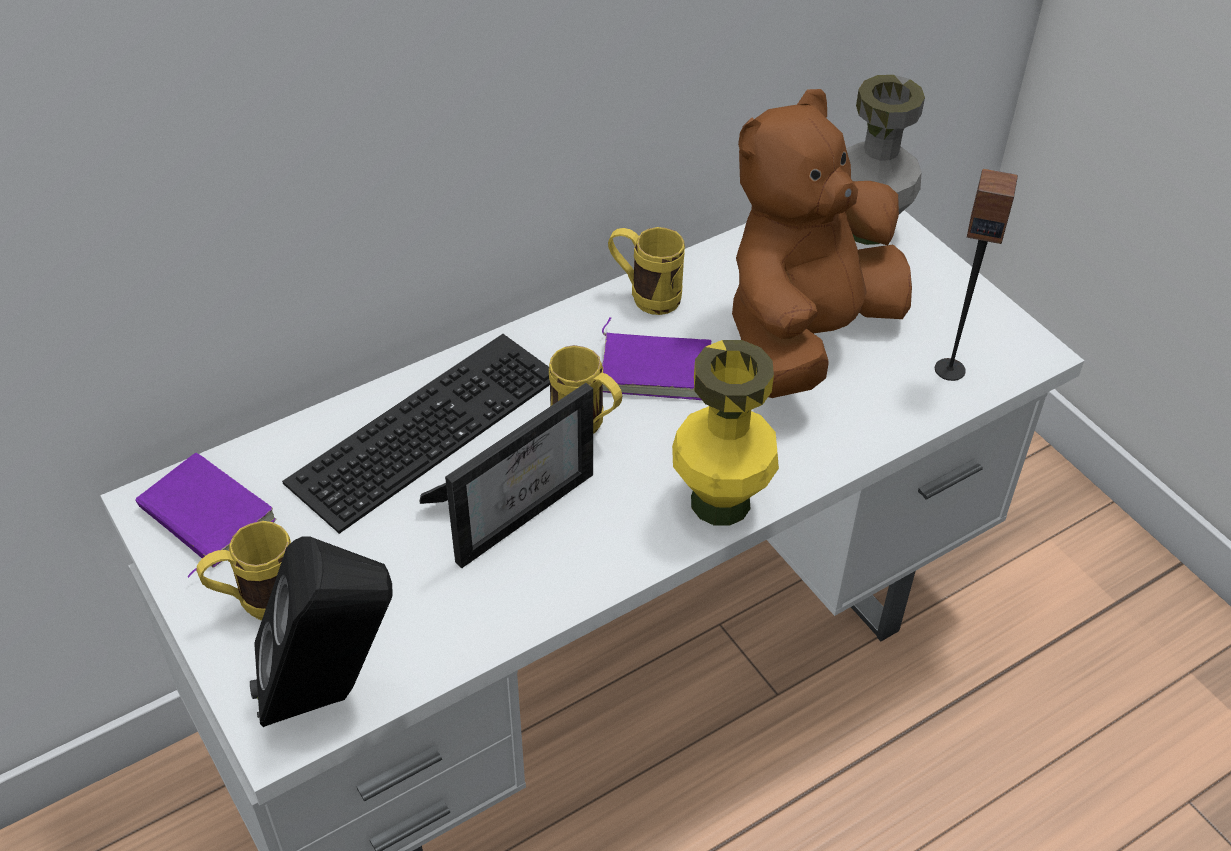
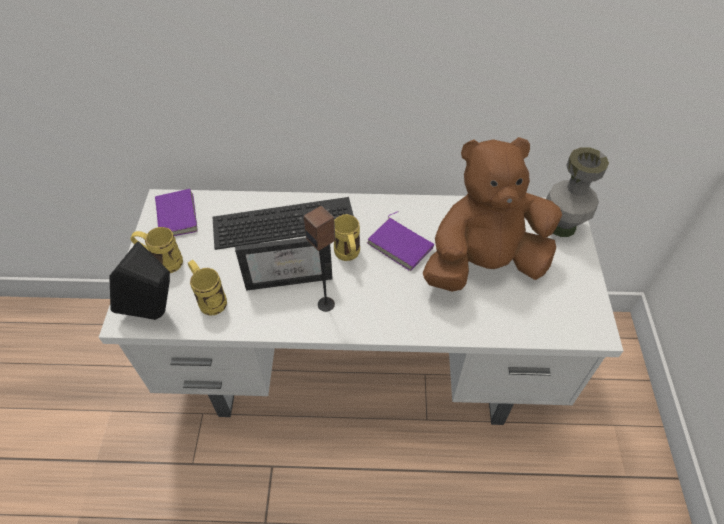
camera: 35 degrees right, 5 degrees up
yellow mug [608,227,685,315] -> yellow mug moved to [188,260,227,316]
yellow vase [672,340,779,526] -> none
speaker [935,168,1018,381] -> speaker moved to [304,206,335,312]

